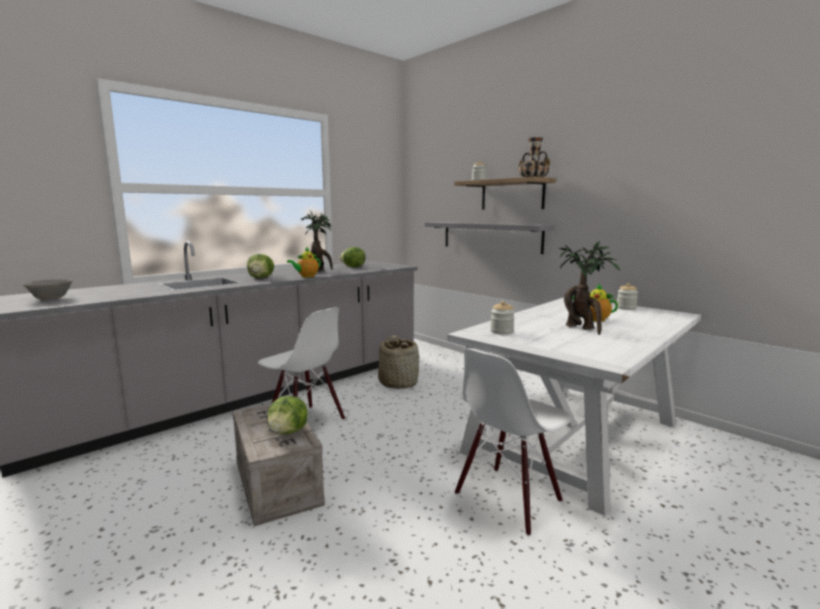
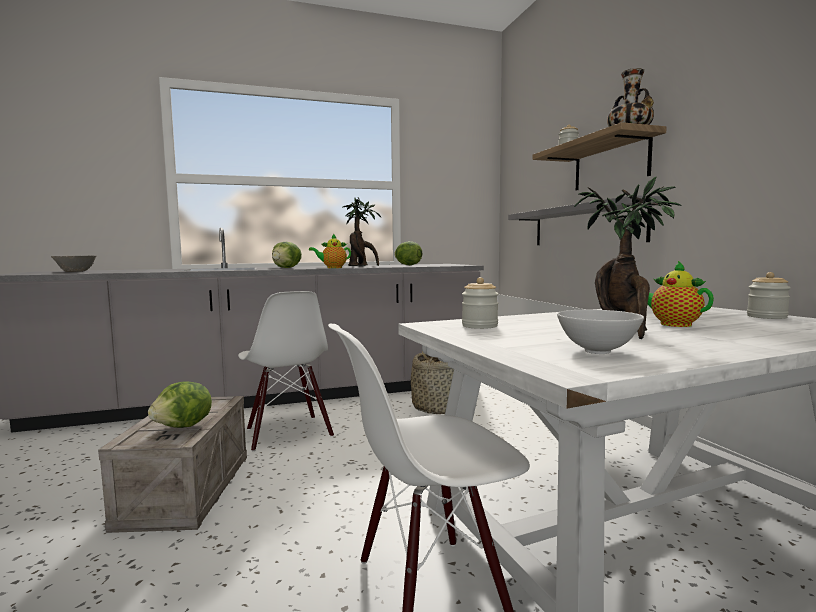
camera: 25 degrees right, 5 degrees down
none -> white bowl [557,310,644,354]

